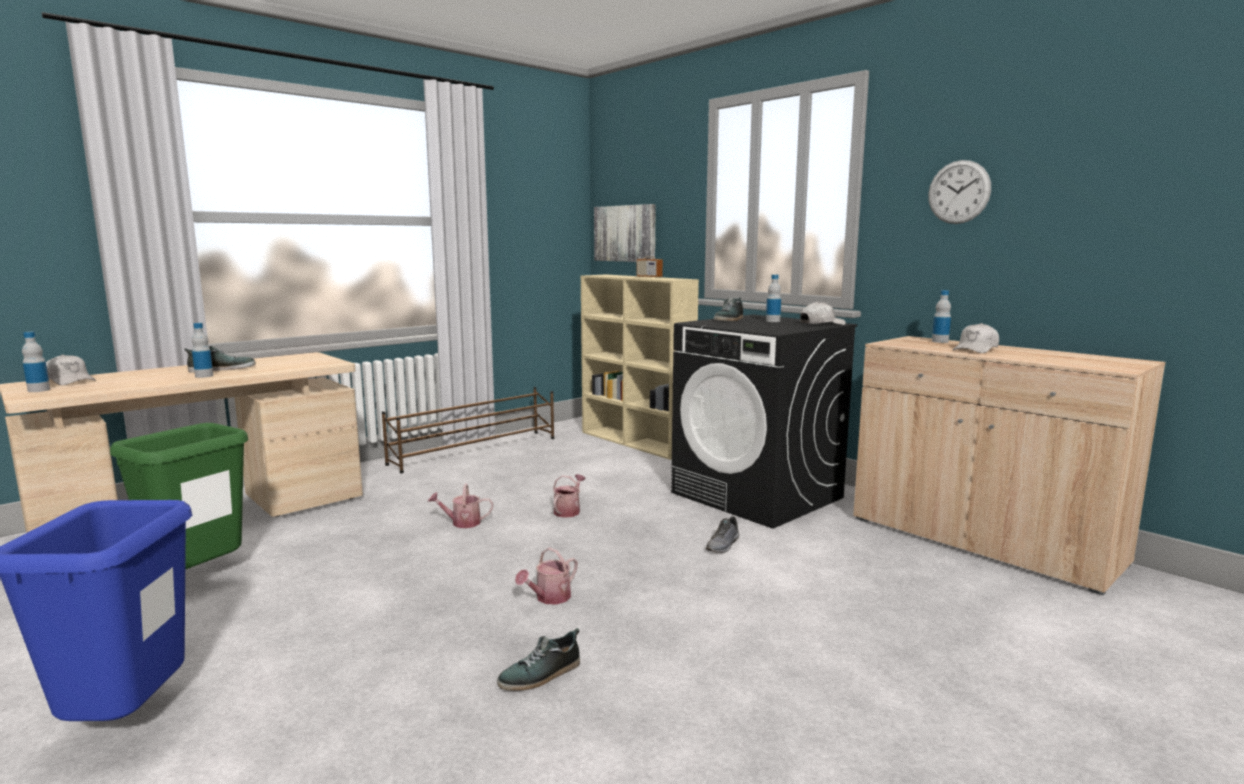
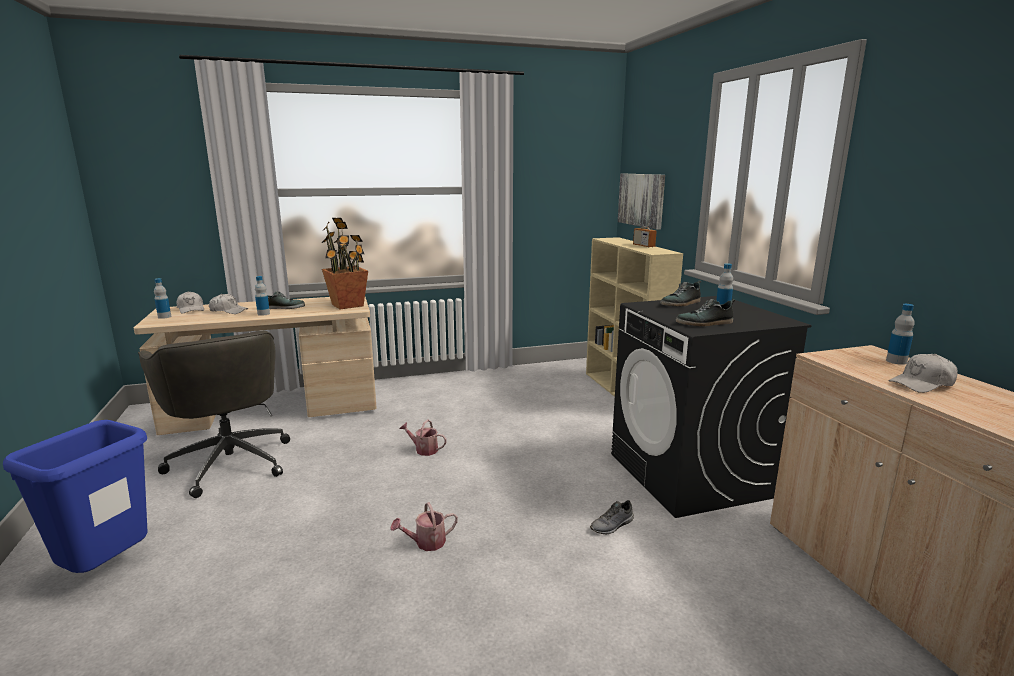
camera: 25 degrees right, 5 degrees up
green trash can [110,423,248,569] -> grey office chair [138,331,290,498]
brown shoe rack [382,387,554,474] -> none
shoe [497,628,580,691] -> shoe moved to [676,299,735,327]
watering can [553,474,585,518] -> none
white cap [800,301,846,325] -> white cap moved to [209,294,248,314]
wall clock [928,160,991,224] -> none
none -> potted plant [322,218,368,310]

